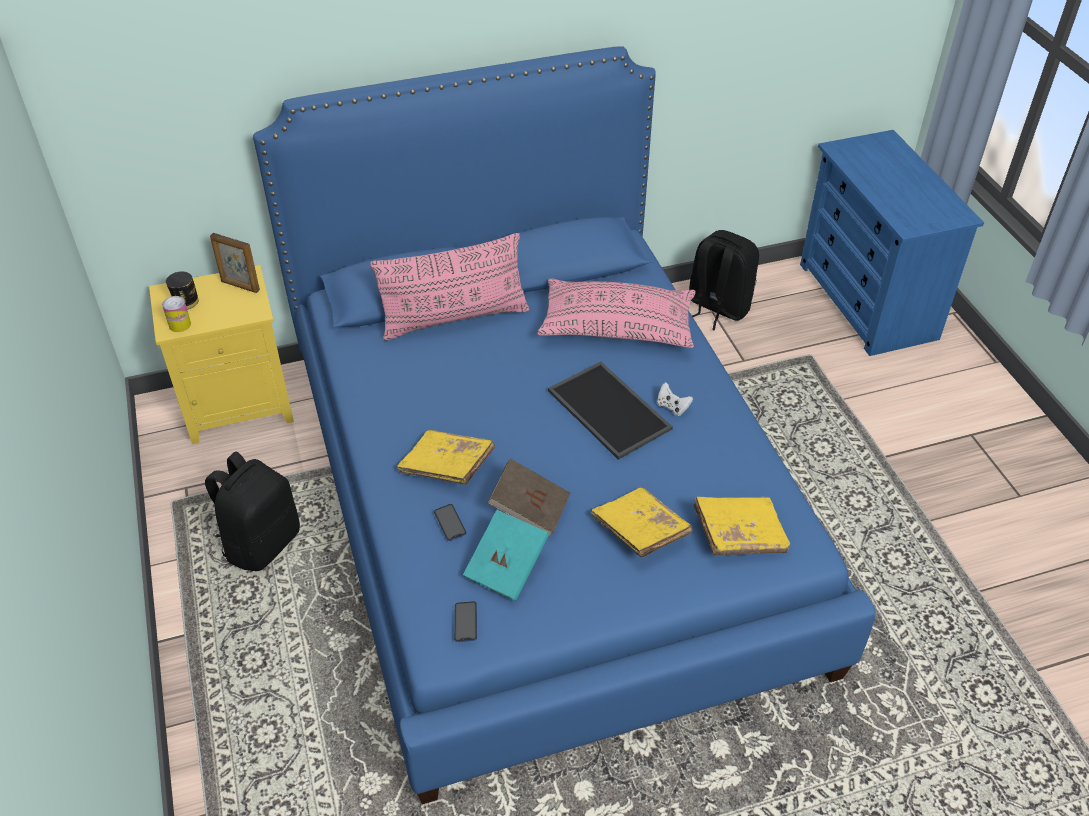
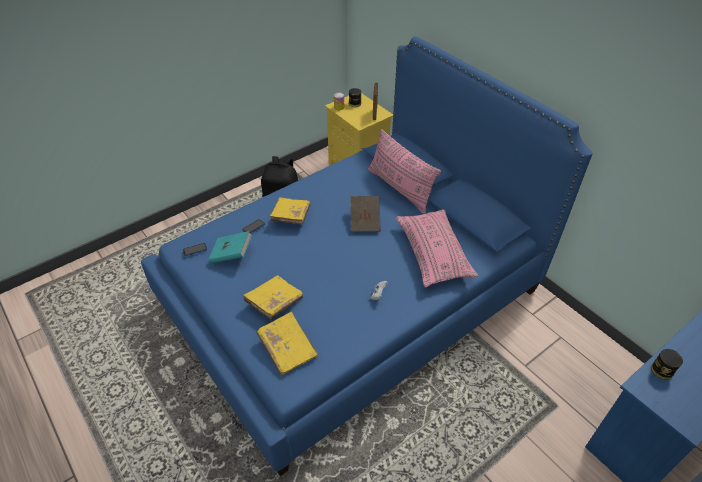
camera: 70 degrees right, 0 degrees up
brown book [487,459,570,538] -> brown book moved to [350,196,381,232]
tray [548,361,673,460] -> none
black backpack [689,230,759,331] -> none
none -> can [651,349,683,380]

